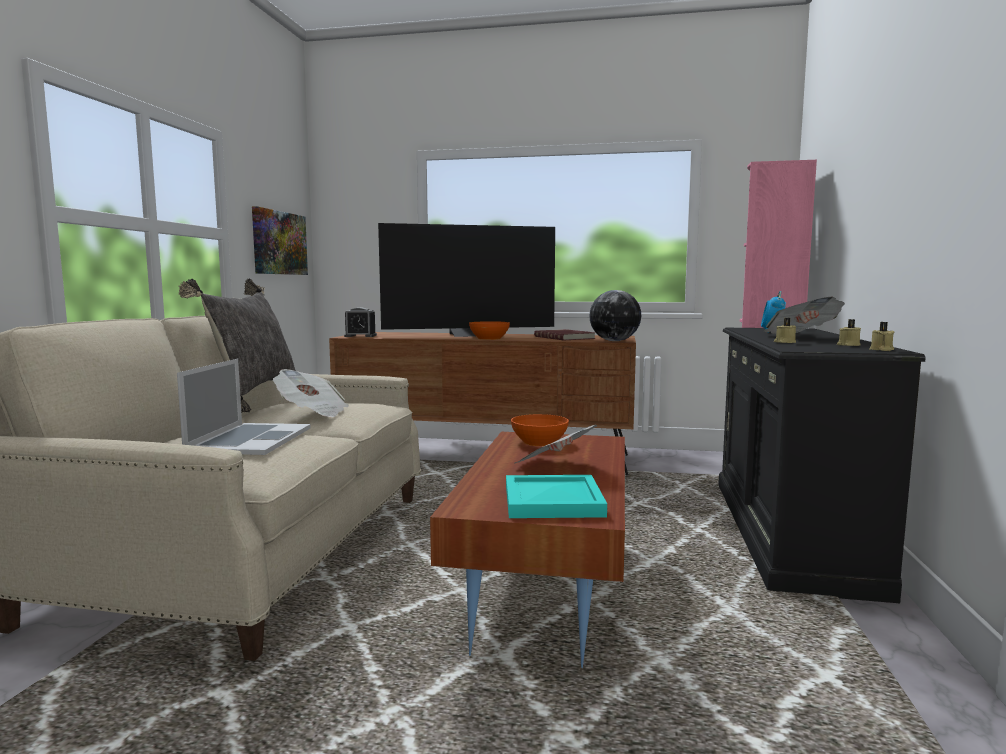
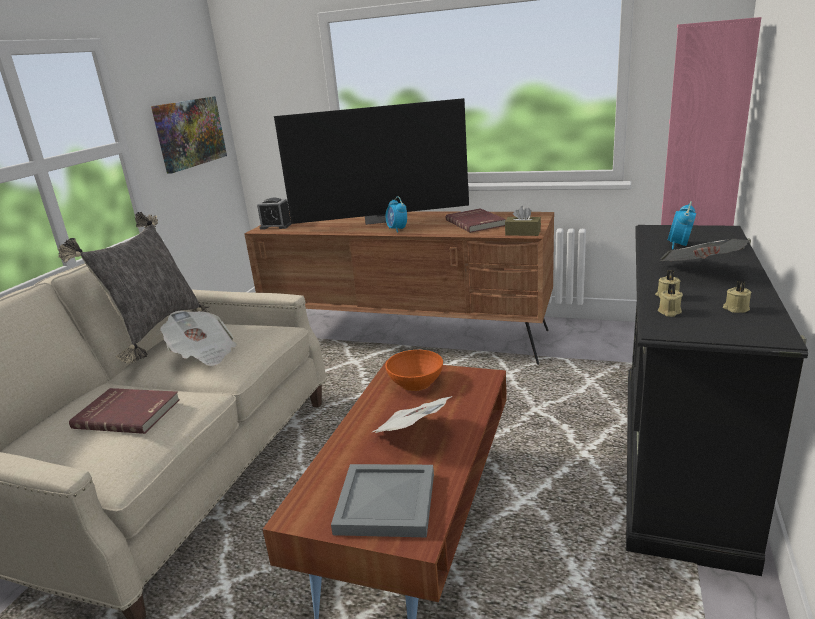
camera: 10 degrees right, 15 degrees up
laptop [177,359,311,455] -> red book [69,388,180,434]
orange bowl [469,321,510,340] -> alarm clock [386,196,407,233]
turquoise tray [506,475,607,518] -> grey tray [331,464,434,537]
globe [589,290,641,341] -> brown tissue box [505,206,541,236]
beige candle [869,322,895,351] -> beige candle moved to [658,284,683,317]

